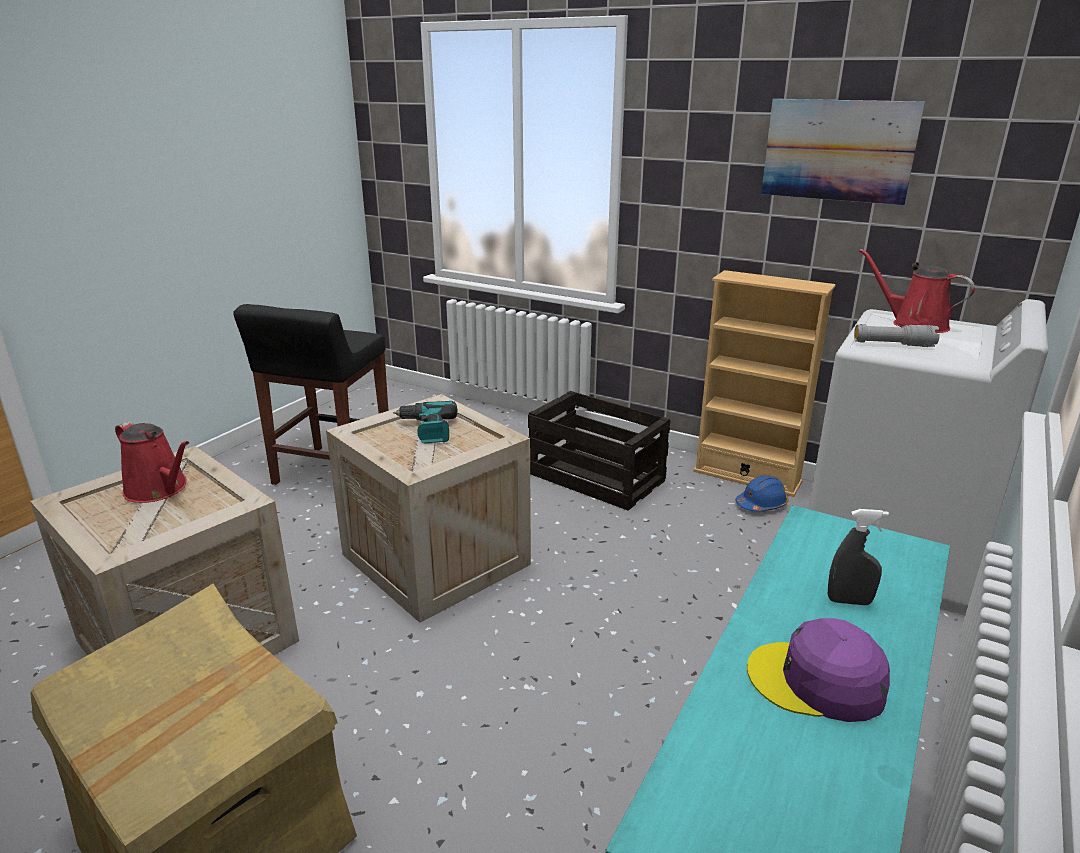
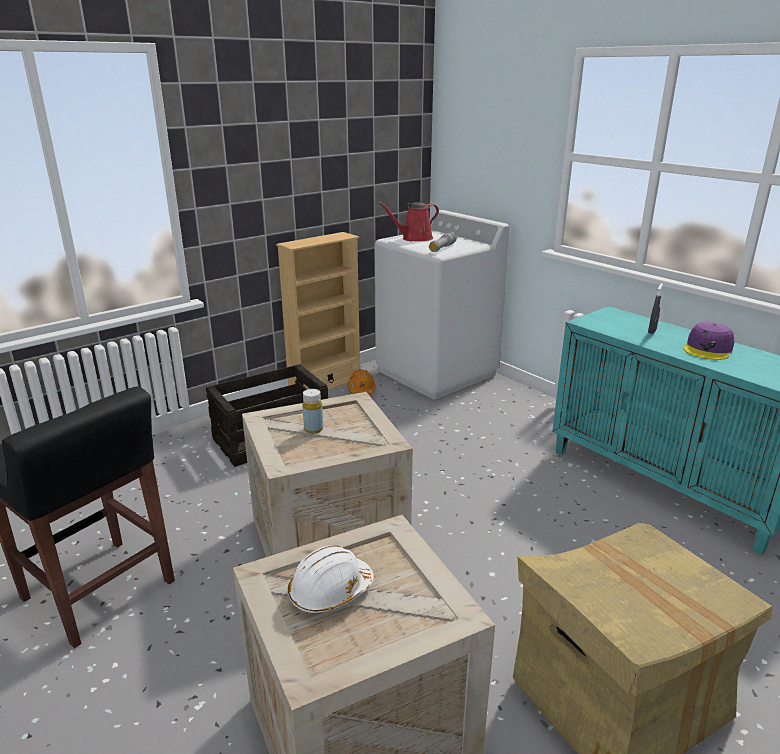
camera: 70 degrees left, 0 degrees up
red watering can [115,421,189,503] -> white hard hat [288,545,374,613]
power drill [393,401,457,443] -> yellow bottle [302,389,323,434]
blue hard hat [736,475,788,512] -> orange hard hat [347,369,376,395]
picture [761,99,925,205] -> none

